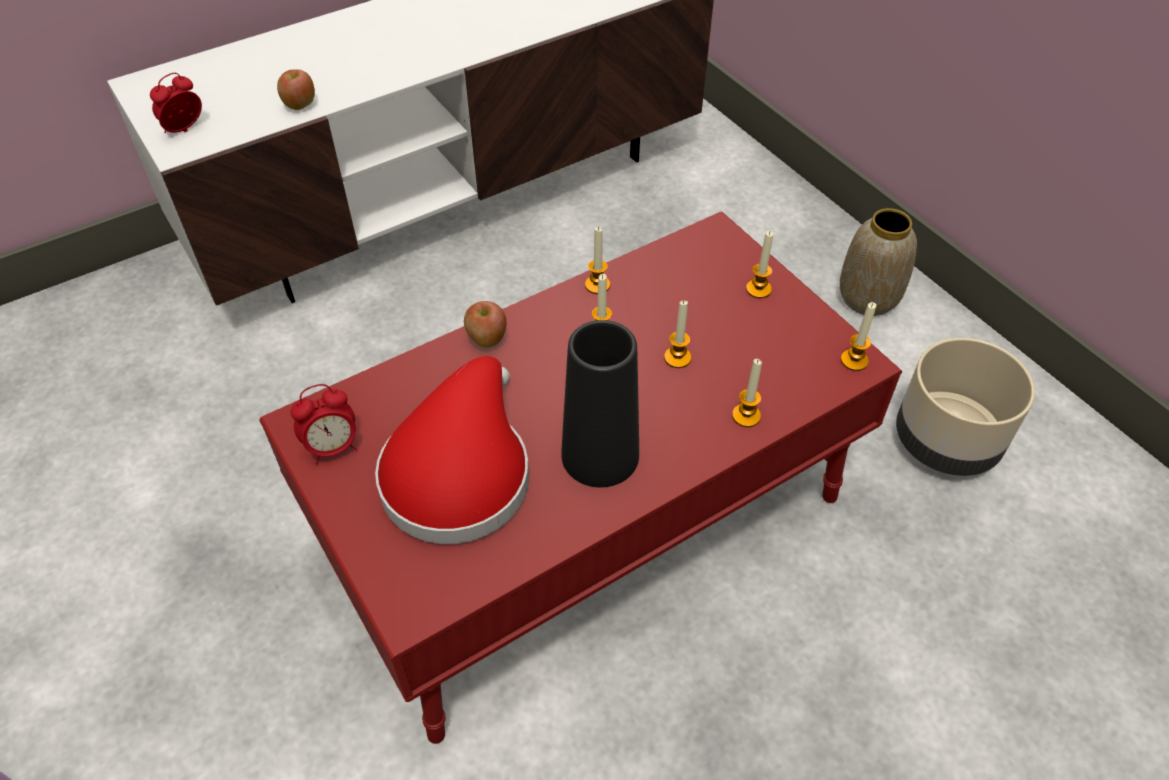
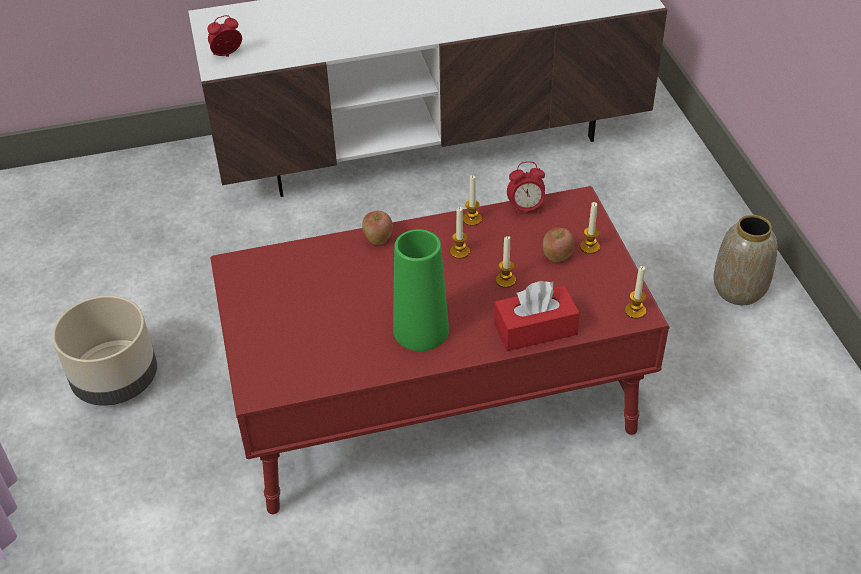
camera: 20 degrees right, 5 degrees down
apple [277,69,315,110] -> apple moved to [543,228,574,262]
alarm clock [291,384,357,465] -> alarm clock moved to [507,161,545,215]
red hat [375,356,529,544] -> none
black vase [561,320,639,487] -> green vase [393,229,449,351]
candle [732,359,762,427] -> red tissue box [494,281,580,351]
beige planter [896,338,1035,476] -> beige planter moved to [52,295,157,406]

